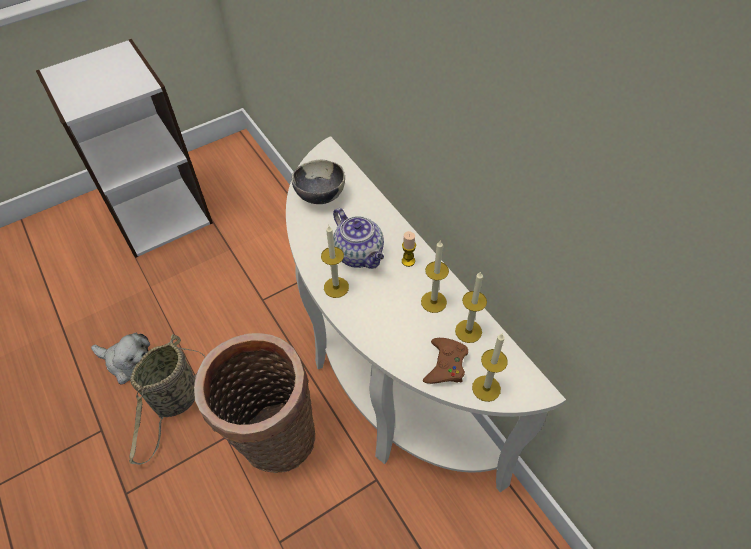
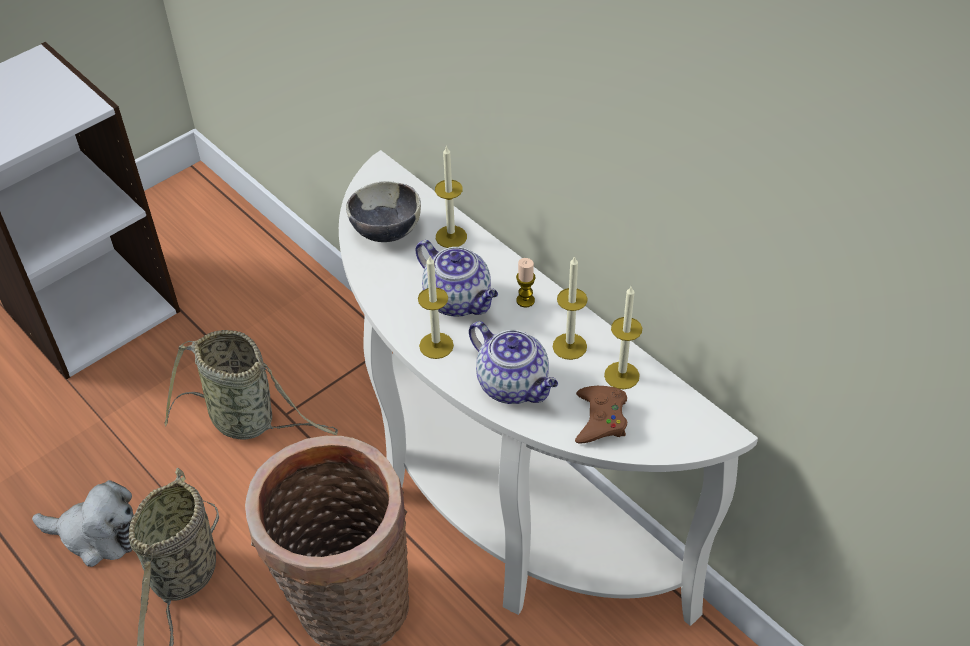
camera: 10 degrees left, 5 degrees down
candle [472,334,508,402] -> candle moved to [435,145,467,248]
none -> basket [164,330,338,440]
none -> teapot [469,321,558,404]

